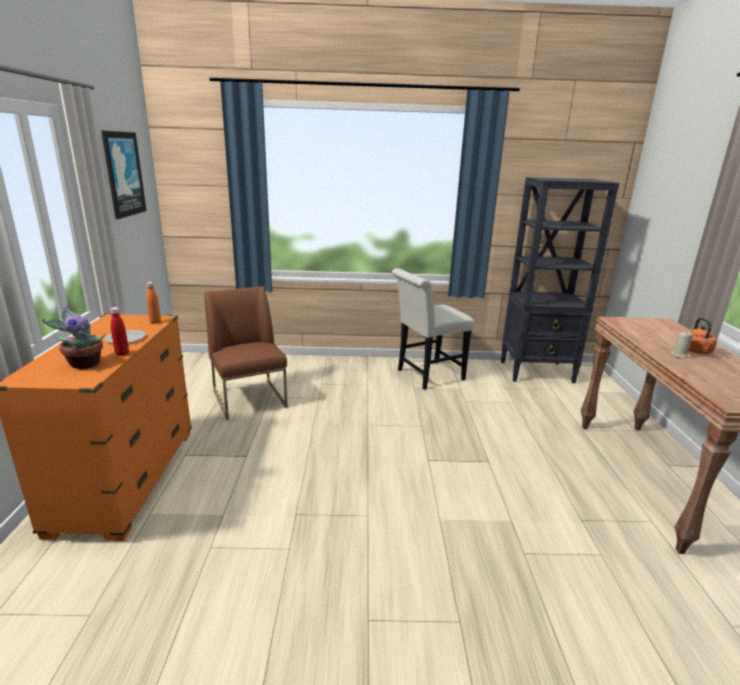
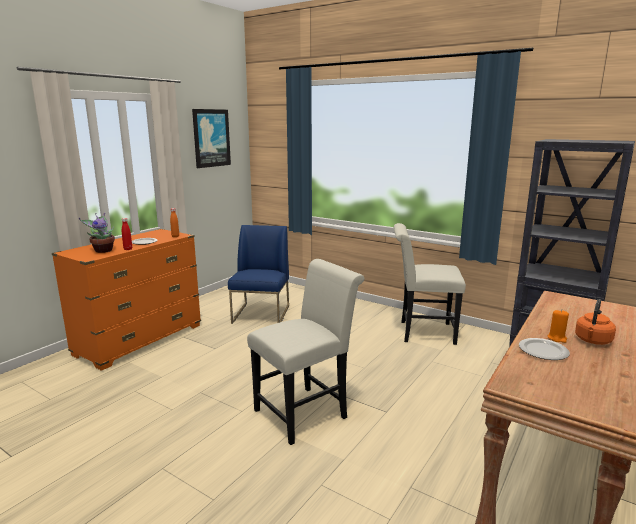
camera: 35 degrees right, 5 degrees down
brown chair [204,286,287,420] -> blue chair [228,225,289,324]
beige candle [671,331,693,359] -> orange candle [548,309,569,343]
none -> white chair [247,259,365,445]
none -> plate [519,338,570,360]

